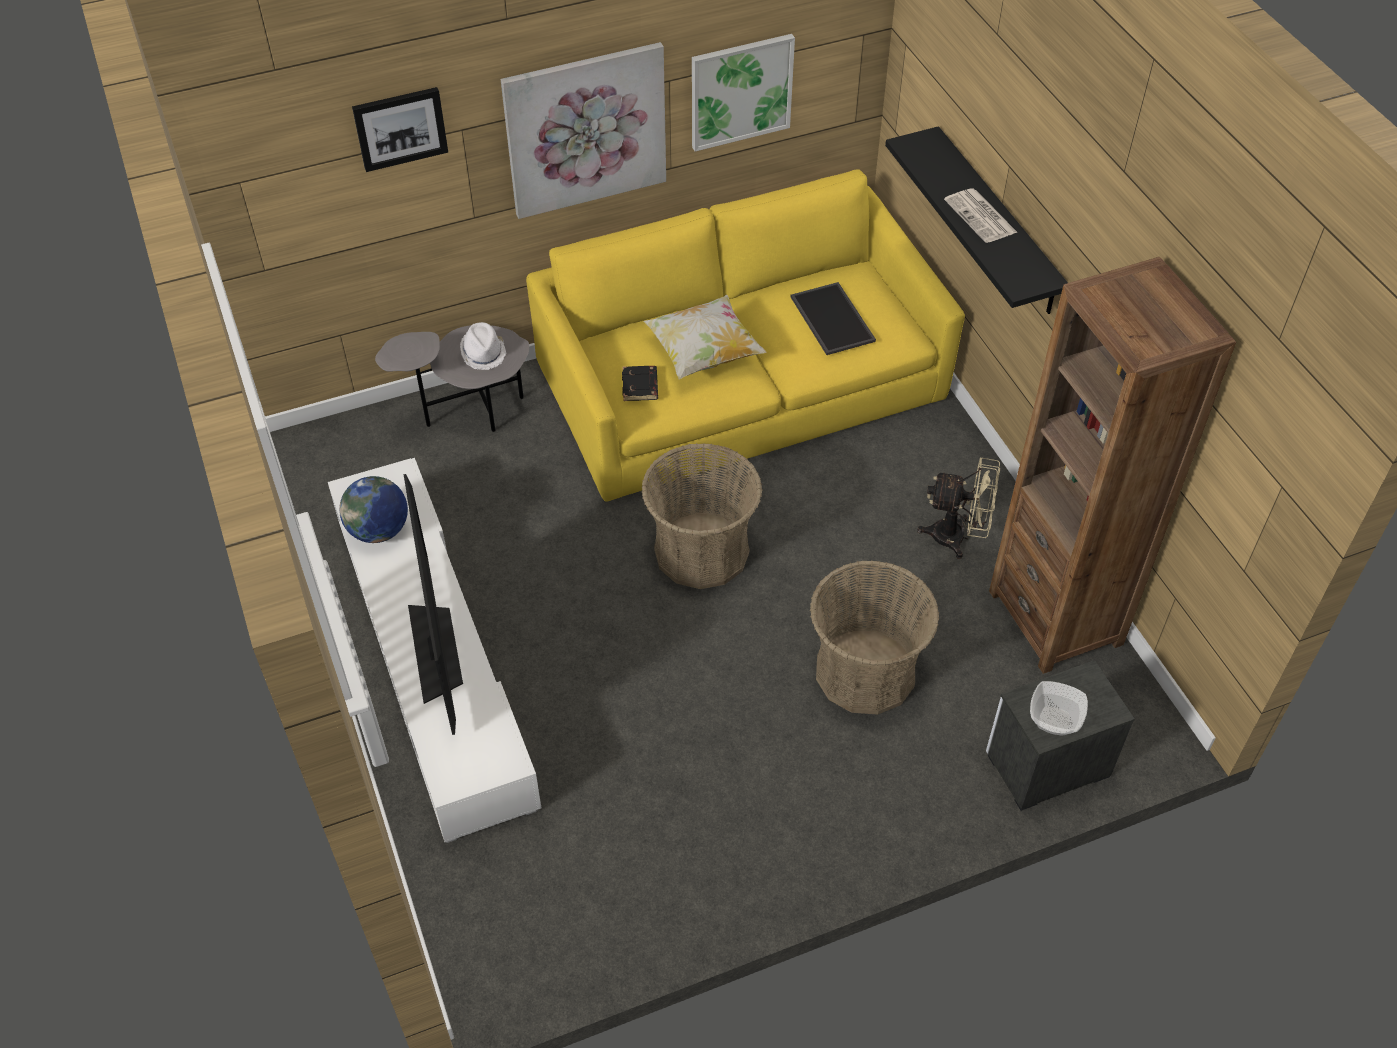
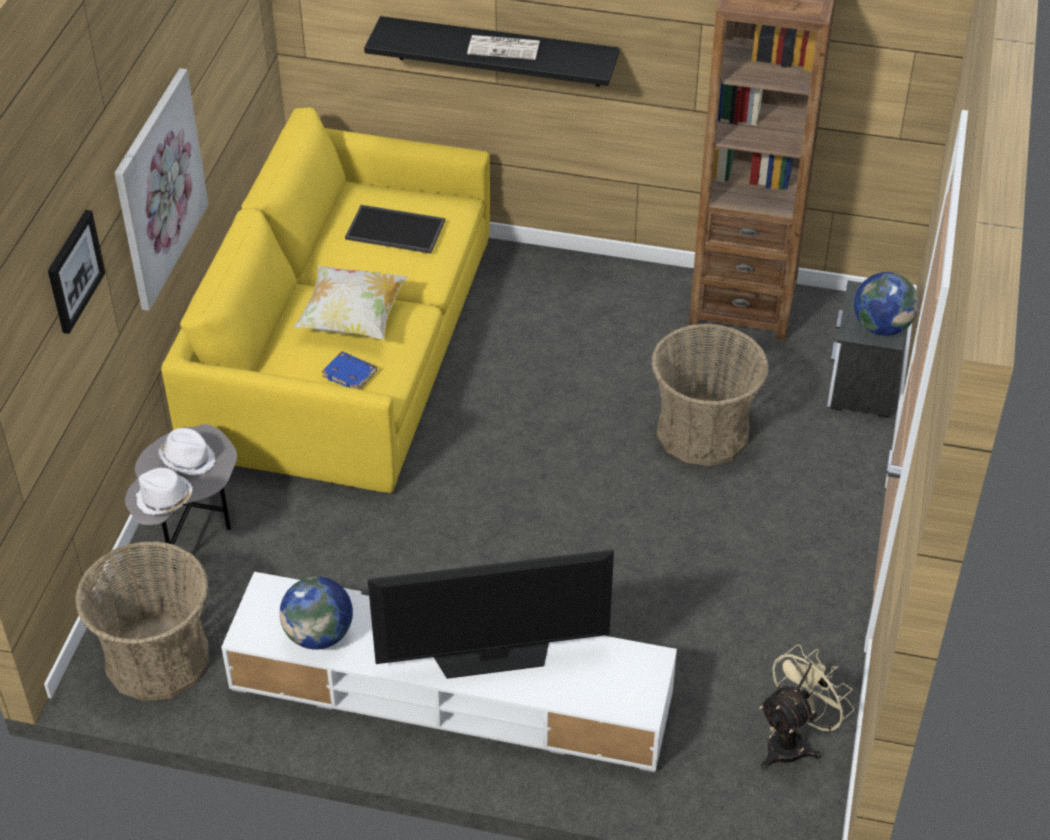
camera: 55 degrees left, 5 degrees down
television [404,474,463,735] -> television turned 150 degrees clockwise [368,550,614,679]
black book [622,366,658,401] -> blue book [321,351,377,389]
basket [641,443,762,589] -> basket moved to [75,541,209,701]
picture [692,34,795,152] -> none
beige fan [917,457,1000,559] -> beige fan moved to [759,644,854,770]
bowl [1030,681,1088,735] -> globe [854,272,919,336]
none -> white hat [136,468,193,515]

